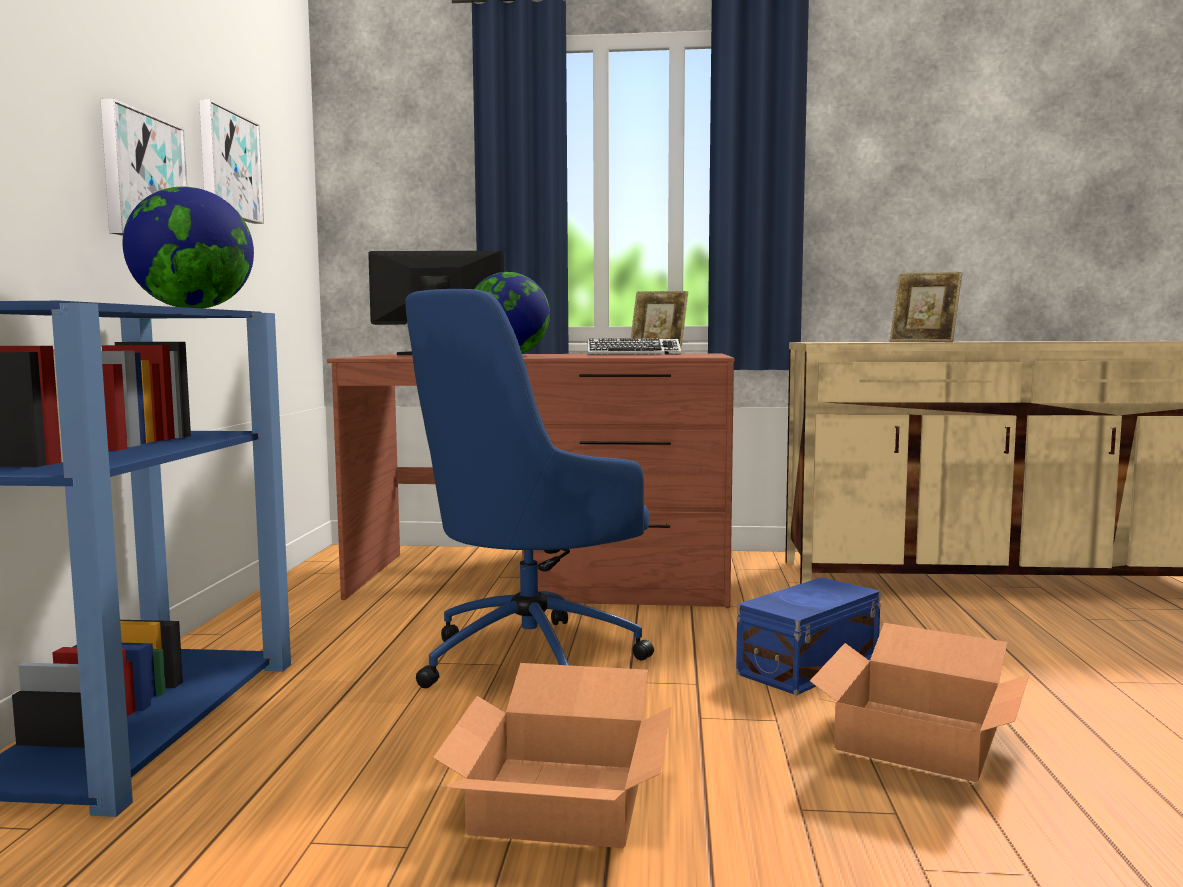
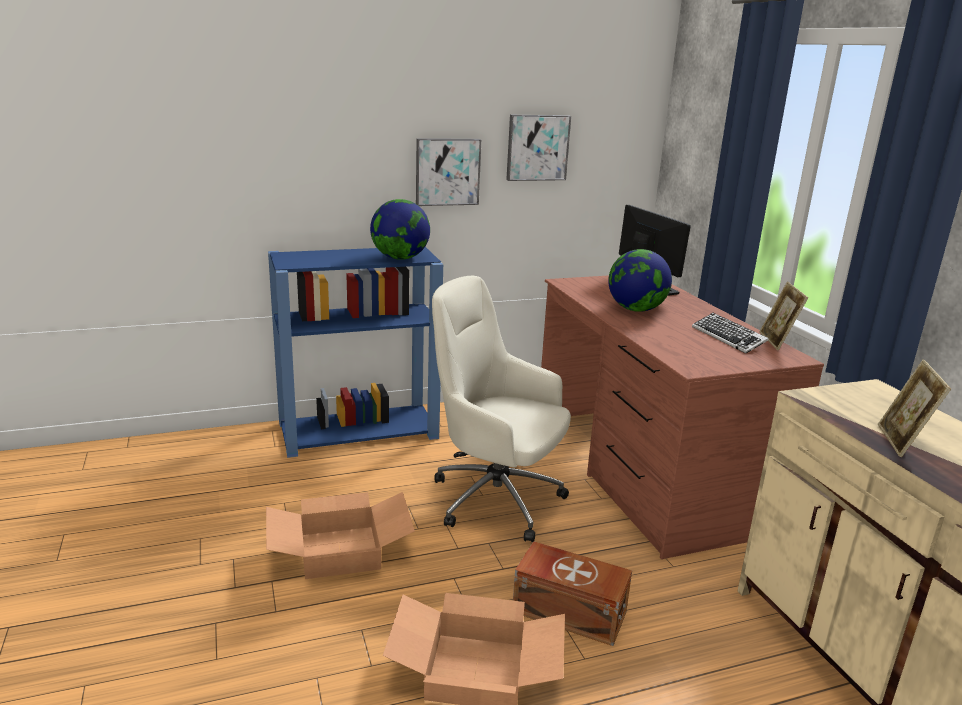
camera: 65 degrees right, 15 degrees up
blue office chair [405,289,654,688] -> beige office chair [432,276,571,542]
blue storage box [736,577,881,695] -> brown storage box [513,541,632,646]

